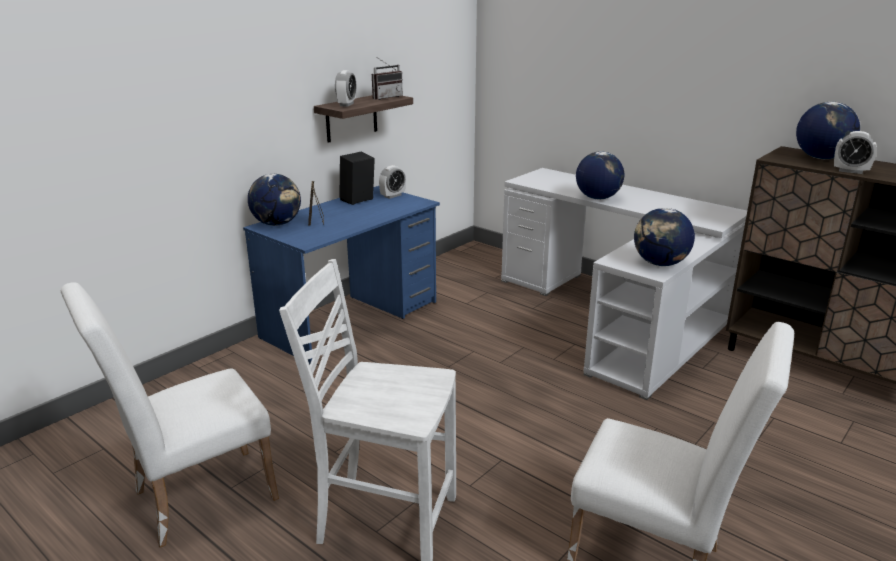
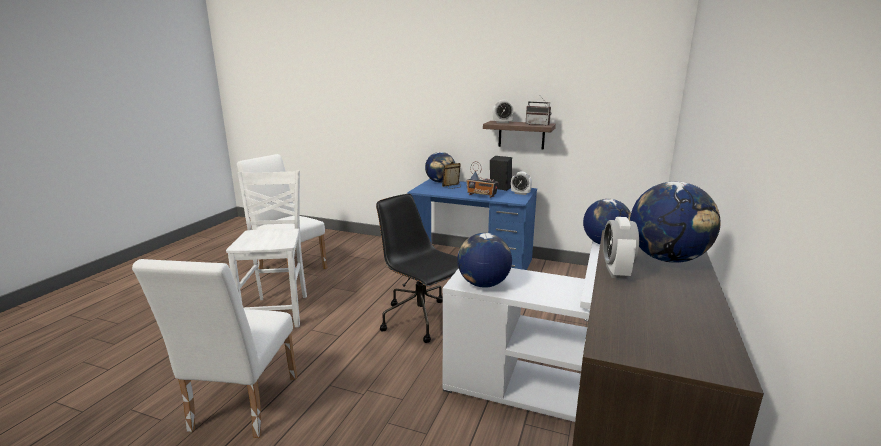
camera: 70 degrees right, 5 degrees down
none -> black office chair [376,194,458,343]
none -> radio [466,161,499,198]

